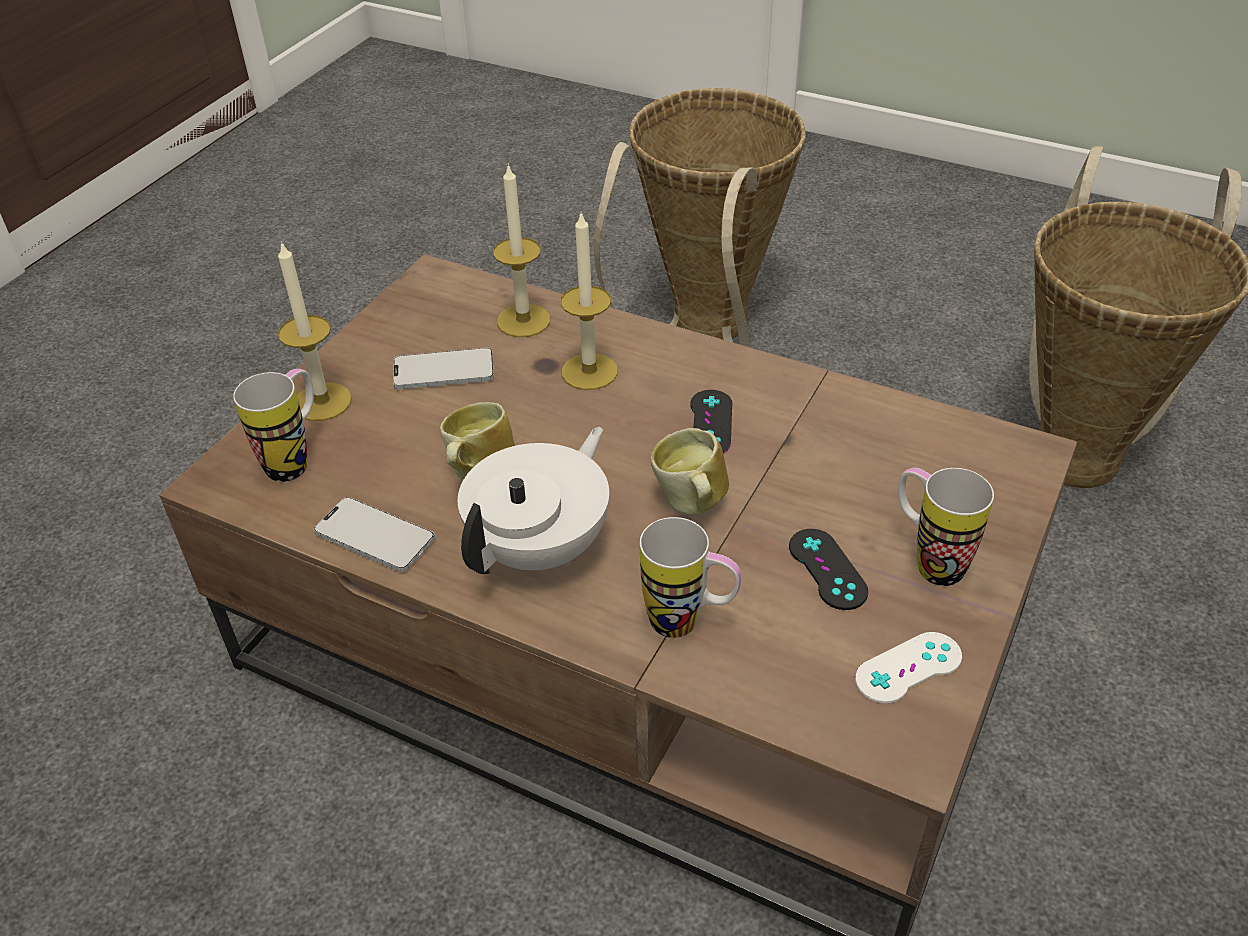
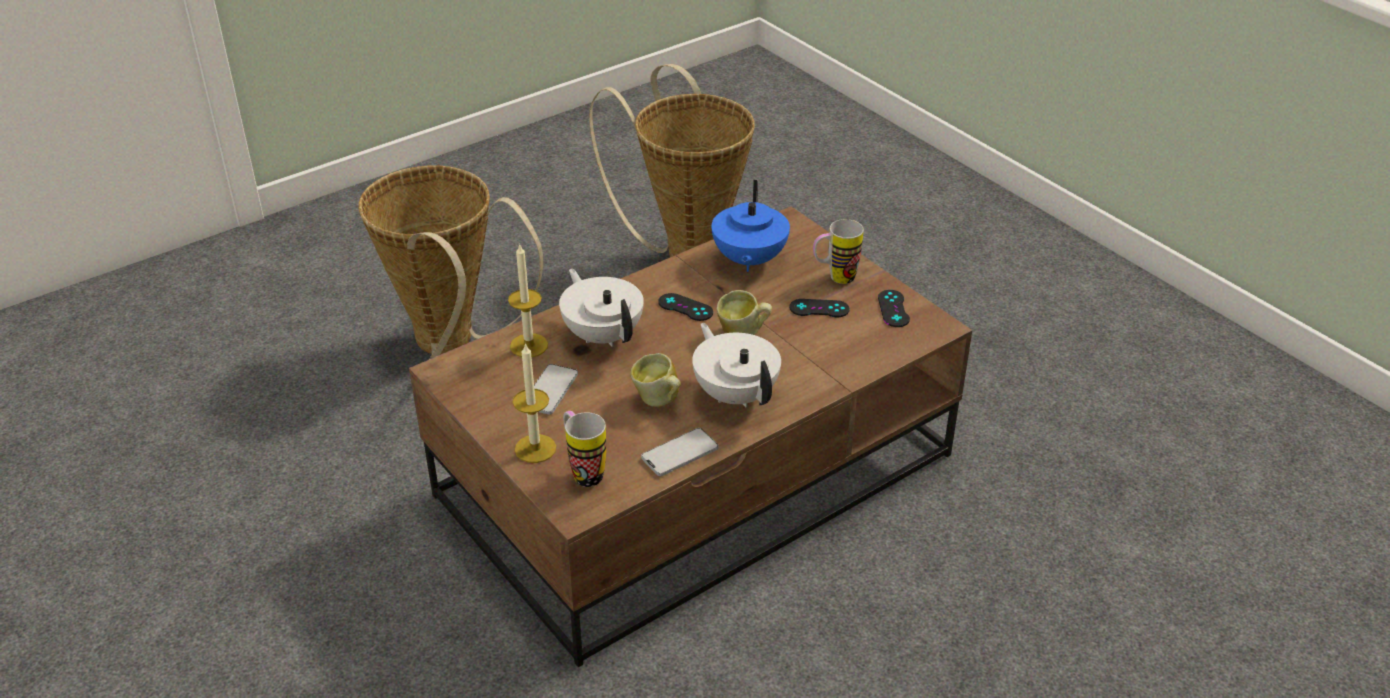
camera: 65 degrees left, 5 degrees down
candle [561,211,618,390] -> white teapot [559,269,644,347]
mug [640,517,741,638] -> none
white game controller [855,632,962,704] -> black game controller [878,290,910,327]
none -> blue teapot [711,180,790,272]

